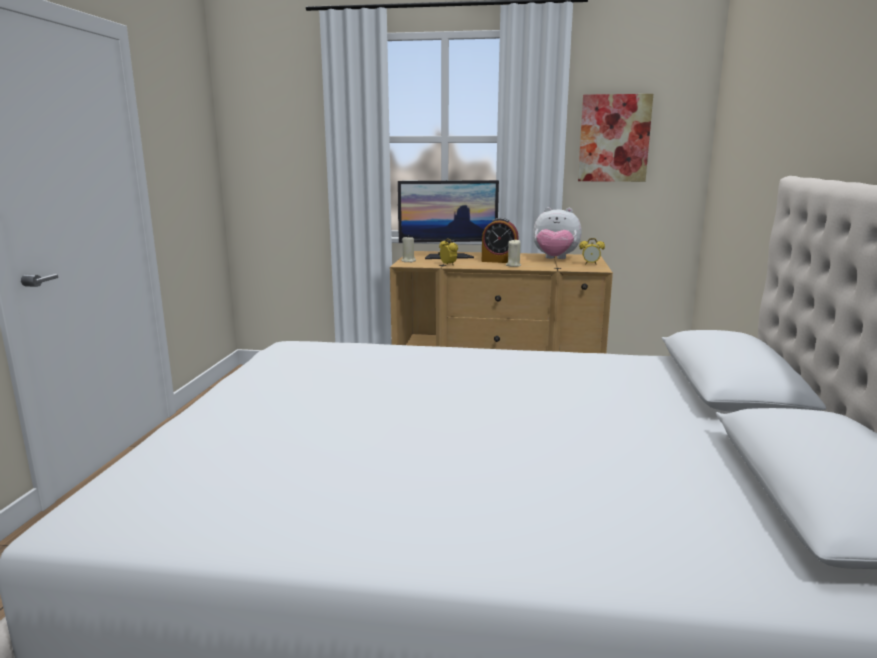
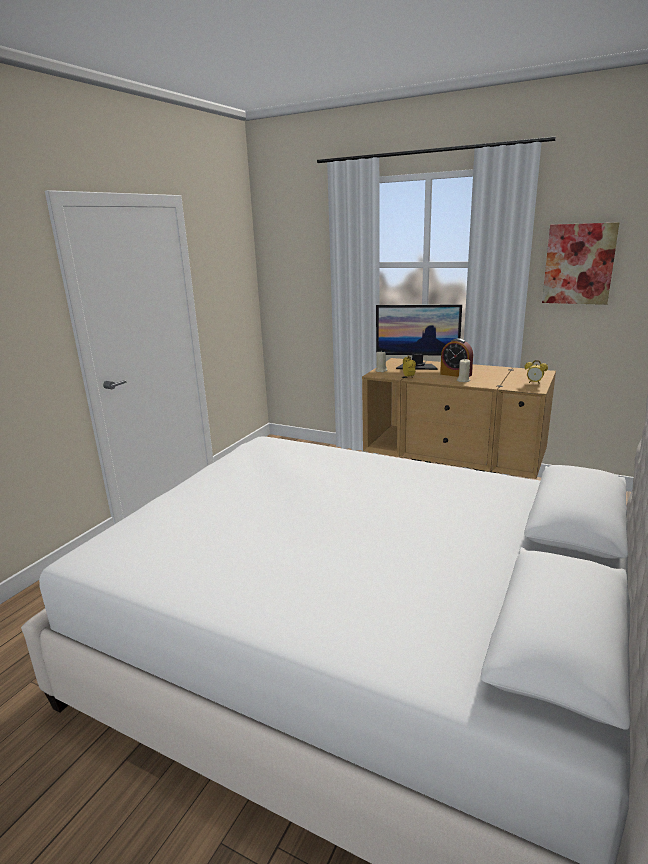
camera: 20 degrees right, 5 degrees up
plush toy [533,207,582,259] -> none

